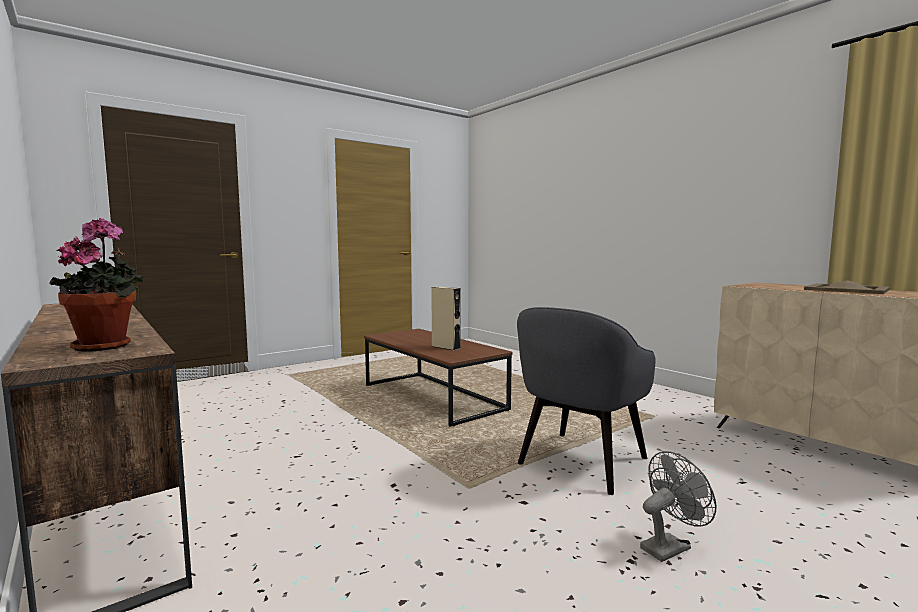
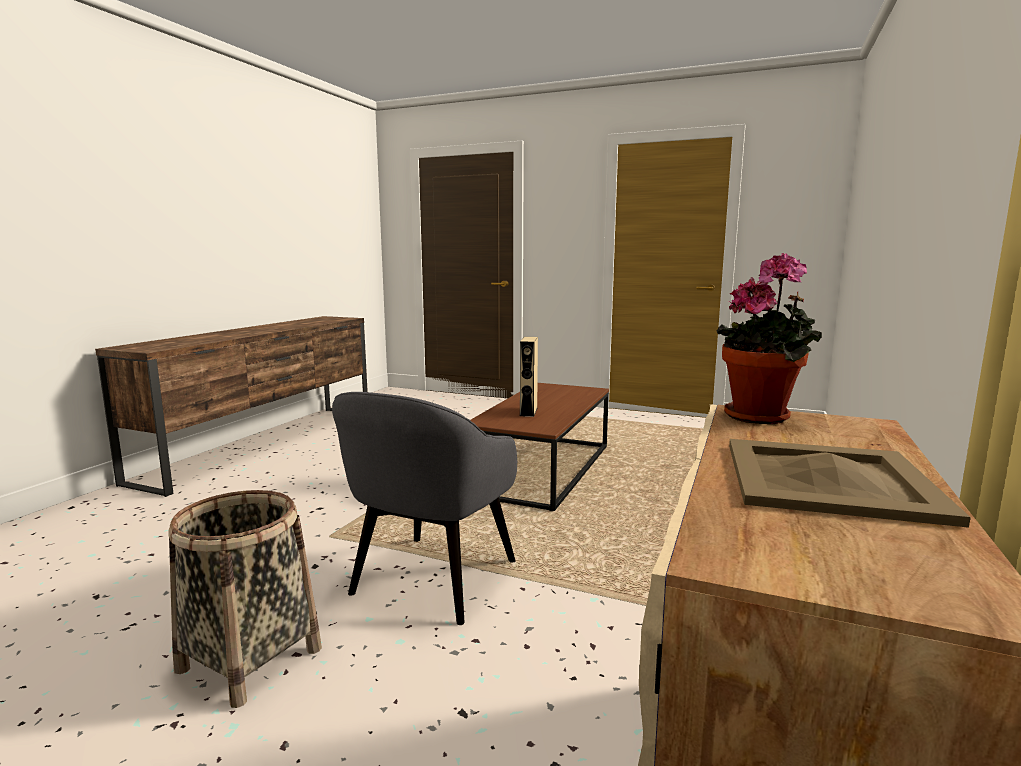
camera: 60 degrees right, 5 degrees up
potted plant [49,218,144,352] -> potted plant moved to [717,253,822,424]
grey armchair [517,307,656,495] -> grey armchair turned 75 degrees counterclockwise [332,392,517,625]
grey fan [640,451,717,562] -> basket [168,490,322,708]

